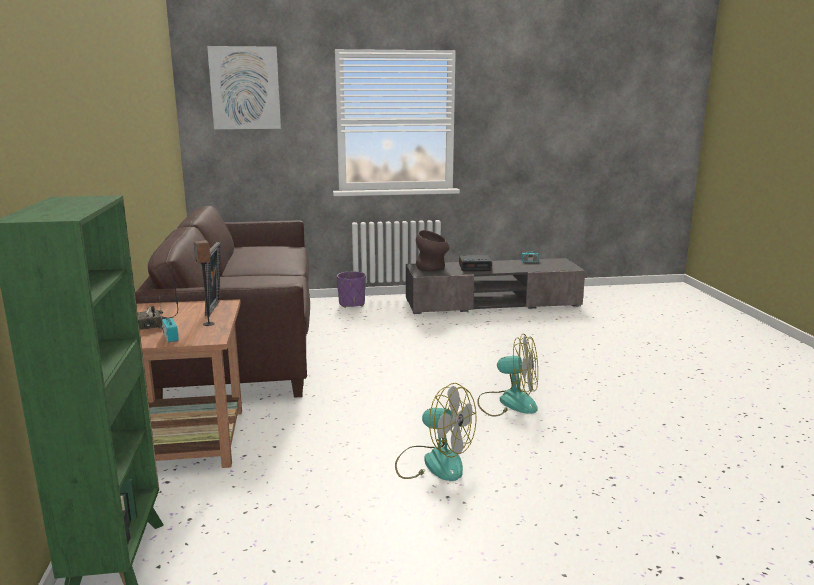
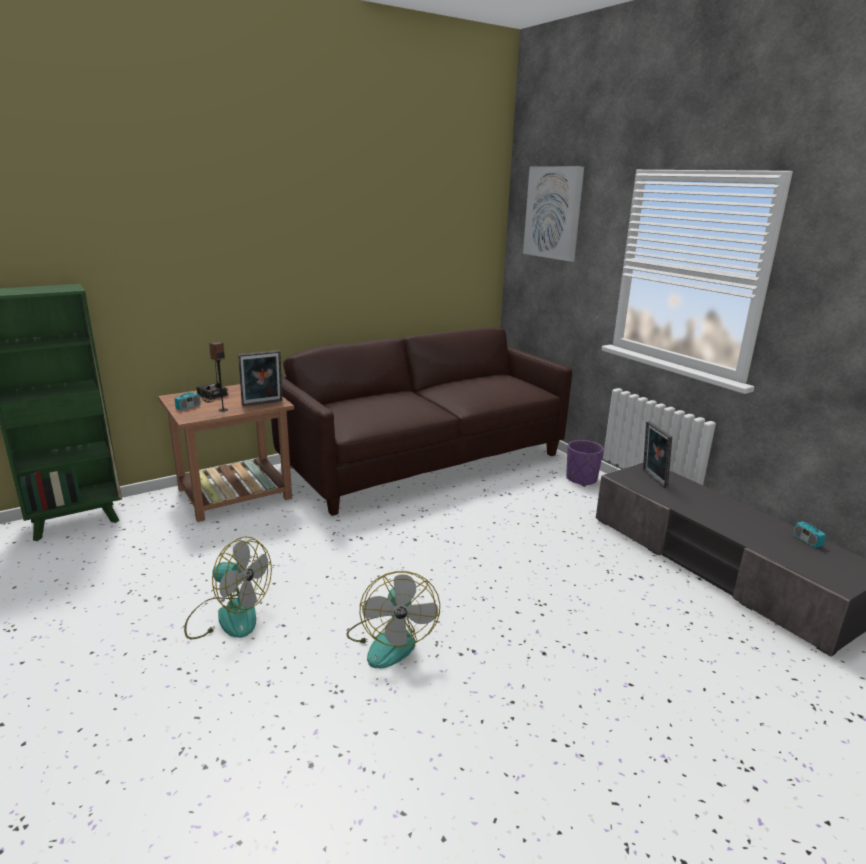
camera: 65 degrees right, 5 degrees up
fan [395,383,476,481] -> fan turned 75 degrees counterclockwise [184,536,272,639]
brown vase [416,230,450,271] -> picture frame [643,421,672,488]
alarm clock [459,255,492,271] -> none

